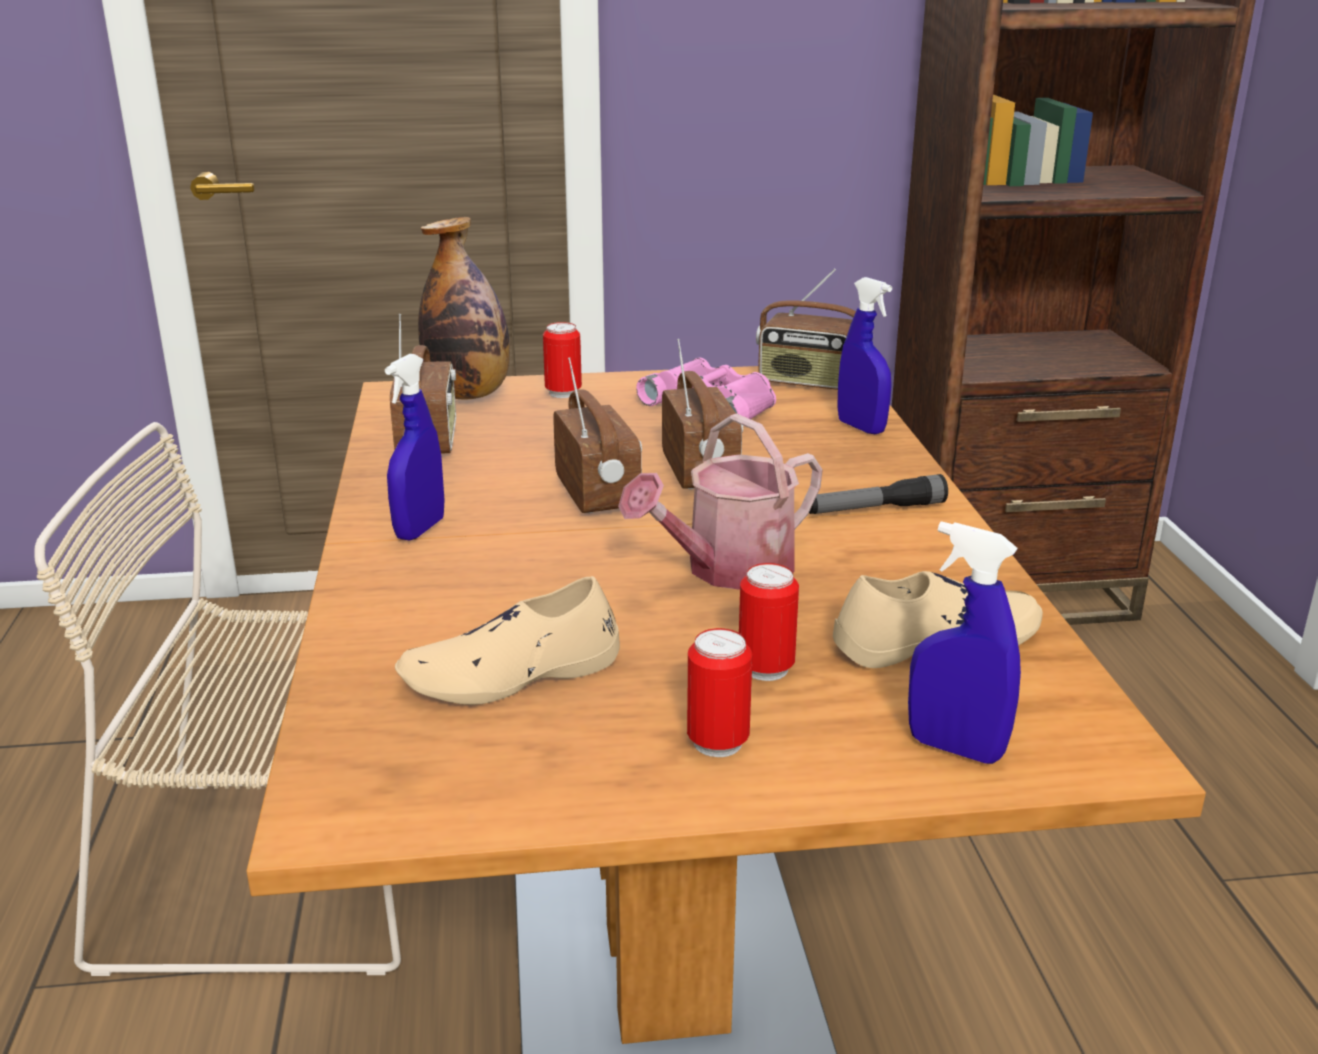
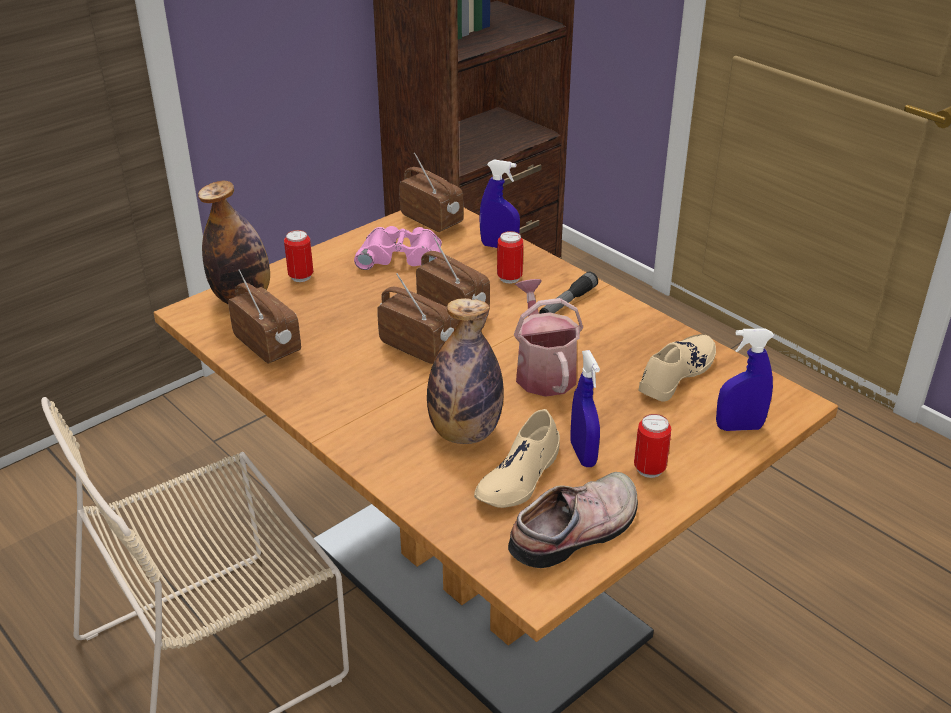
camera: 35 degrees left, 10 degrees up
blue spray bottle [385,354,445,541] -> blue spray bottle moved to [571,350,600,467]
watering can [618,413,823,590] -> watering can turned 150 degrees clockwise [514,279,583,397]
can [739,563,799,681] -> can moved to [497,231,523,284]
radio [756,268,856,390] -> radio turned 120 degrees counterclockwise [399,153,464,232]
none -> bottle [427,298,504,444]
none -> shoe [508,472,638,568]

